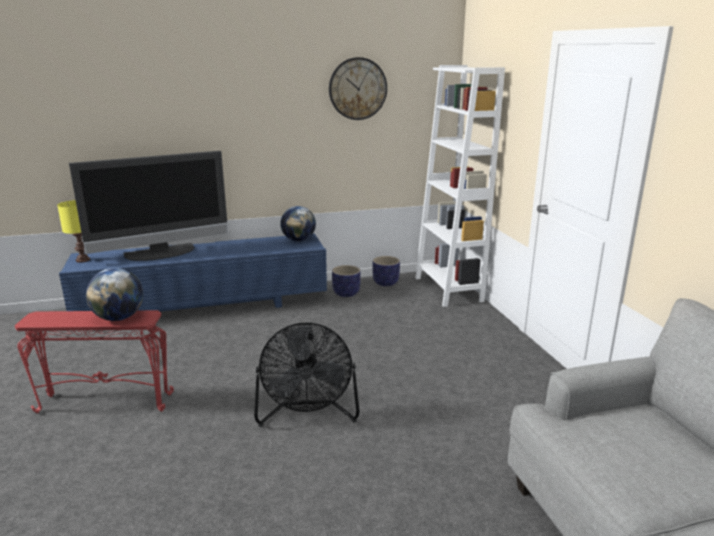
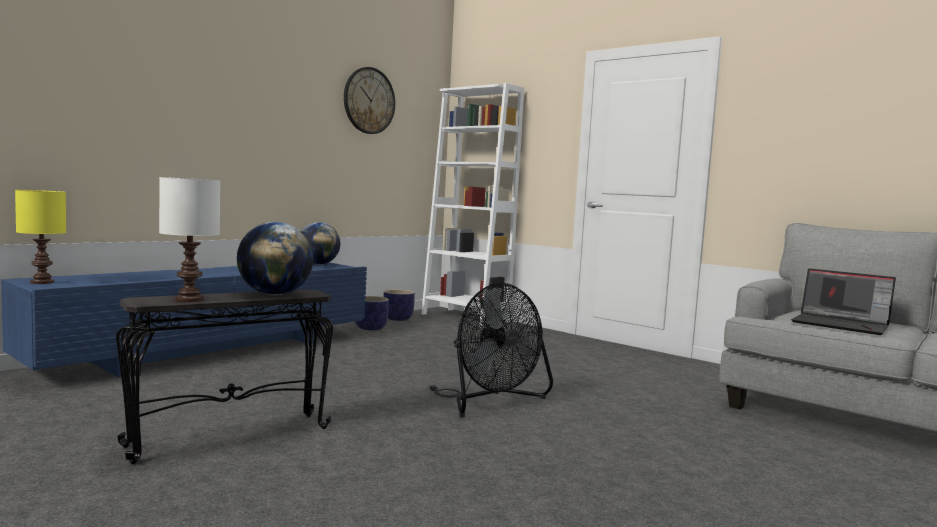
camera: 35 degrees left, 15 degrees down
red side table [15,310,174,413] -> black side table [116,289,333,464]
television [69,151,228,261] -> none
none -> white table lamp [159,177,220,302]
none -> laptop [791,268,896,335]

